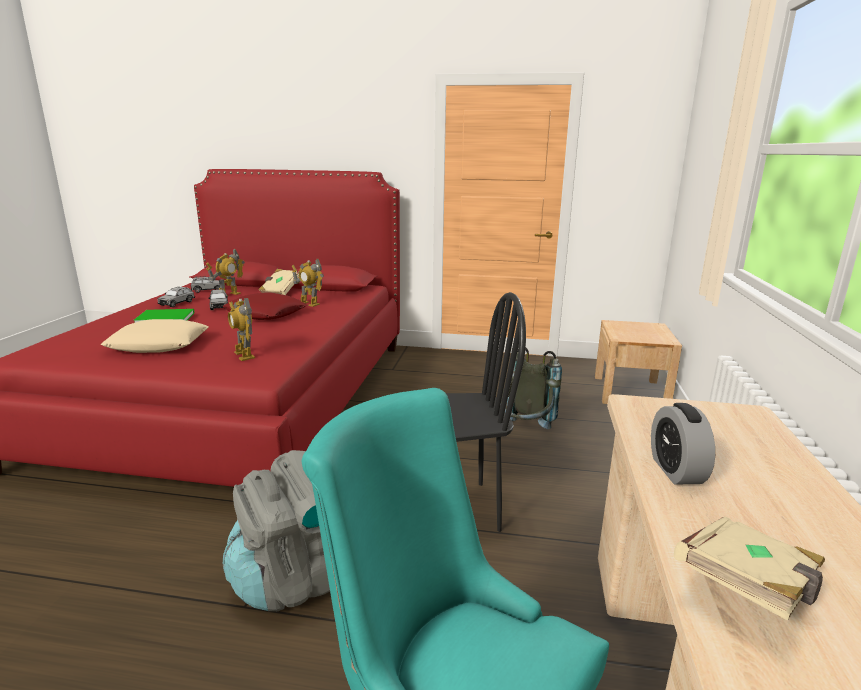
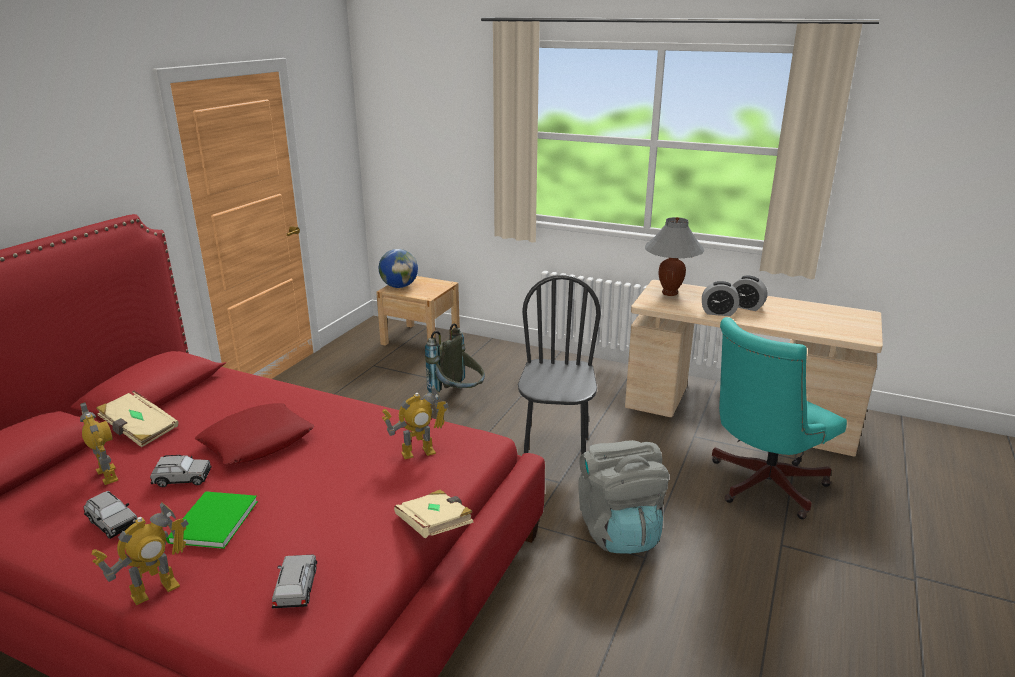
camera: 75 degrees left, 5 degrees up
beige pillow [101,319,209,353] -> none
grey toy car [191,276,220,293] -> grey toy car moved to [272,555,317,608]
toy robot [292,259,324,307] -> toy robot moved to [91,502,189,606]
beige book [674,517,825,621] -> beige book moved to [394,490,473,538]
none -> globe [379,249,418,288]
none -> grey table lamp [645,217,704,296]
none -> alarm clock [733,276,768,311]

